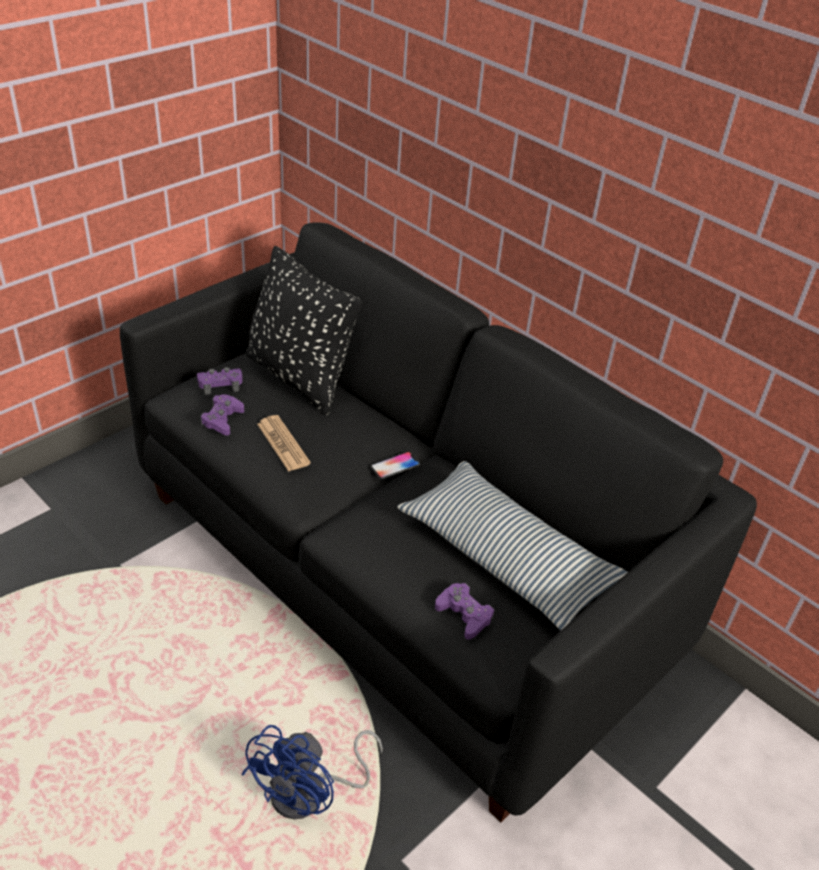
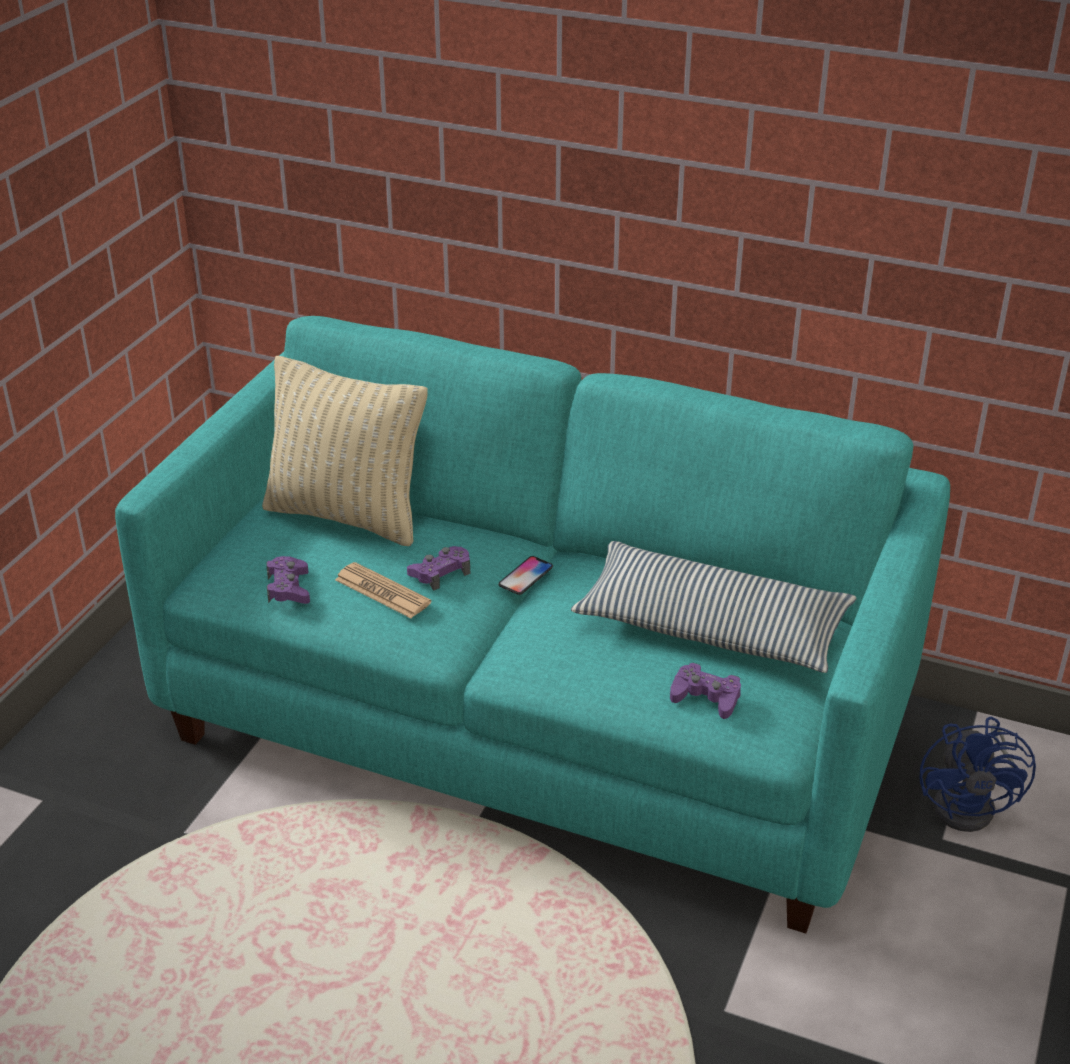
camera: 20 degrees left, 5 degrees down
black sofa [120,222,757,822] -> turquoise sofa [115,316,950,933]
purple game controller [197,367,242,395] -> purple game controller moved to [407,546,470,591]
blue fan [241,725,383,819] -> blue fan moved to [920,717,1036,832]
black pillow [246,246,362,415] -> beige pillow [262,356,428,546]

